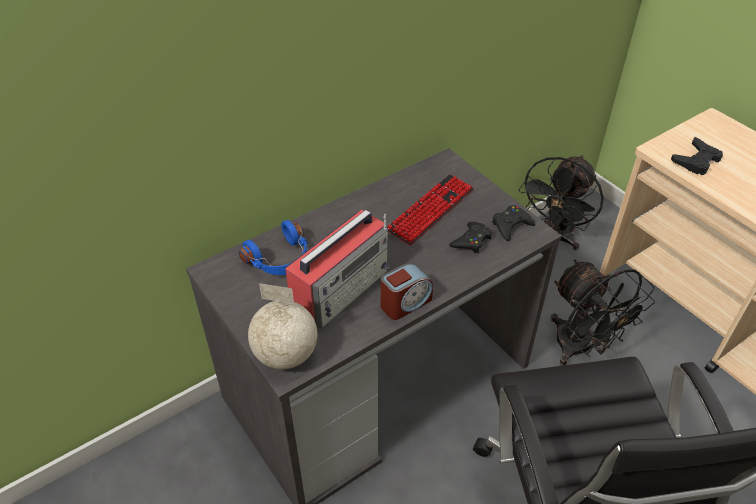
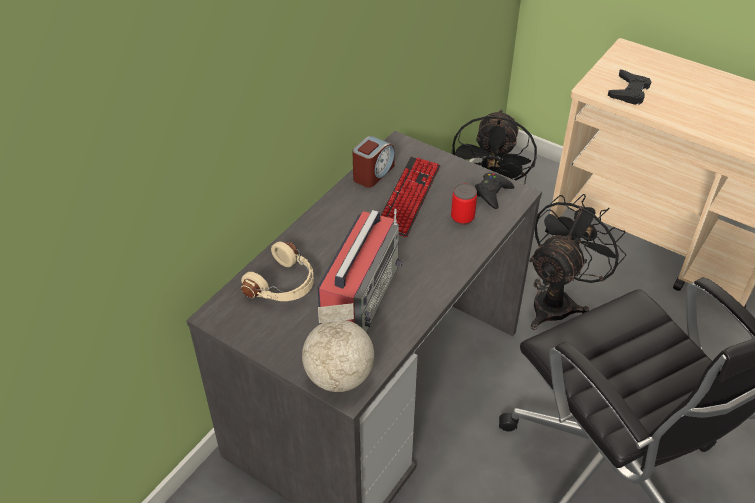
camera: 20 degrees left, 0 degrees up
blue headphones [239,220,308,275] -> beige headphones [241,242,314,301]
alarm clock [381,263,433,320] -> alarm clock moved to [352,136,395,188]
black game controller [449,222,492,254] -> can [451,183,477,225]
black fan [551,260,655,365] -> black fan turned 90 degrees counterclockwise [529,194,626,330]

